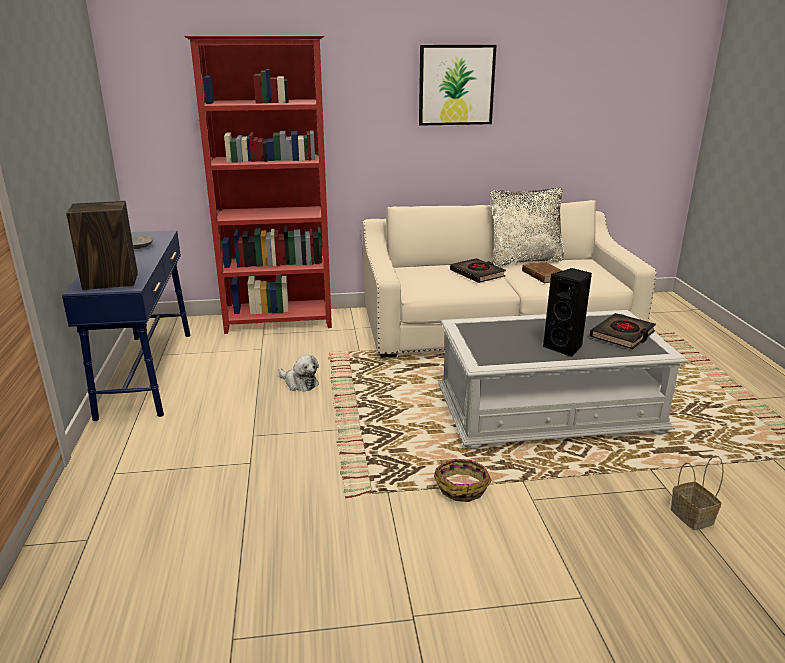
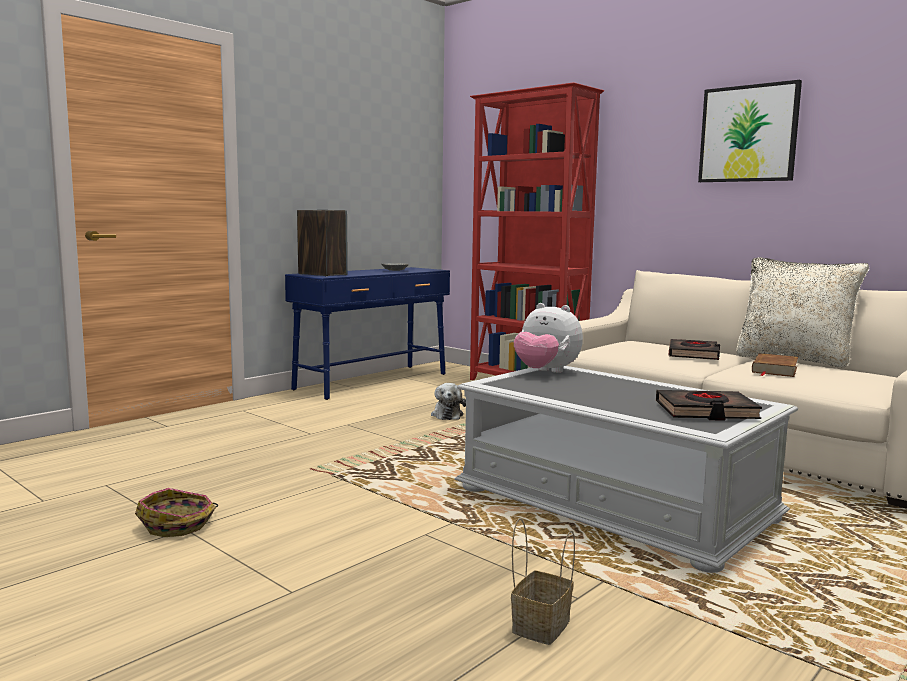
camera: 50 degrees right, 15 degrees down
basket [434,459,492,502] -> basket moved to [135,488,218,537]
black speaker [543,268,592,357] -> none
none -> plush toy [514,303,583,373]

